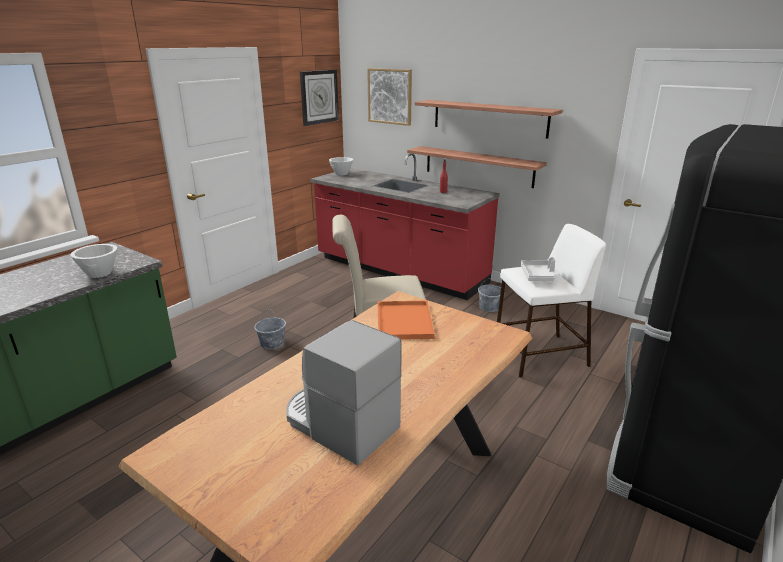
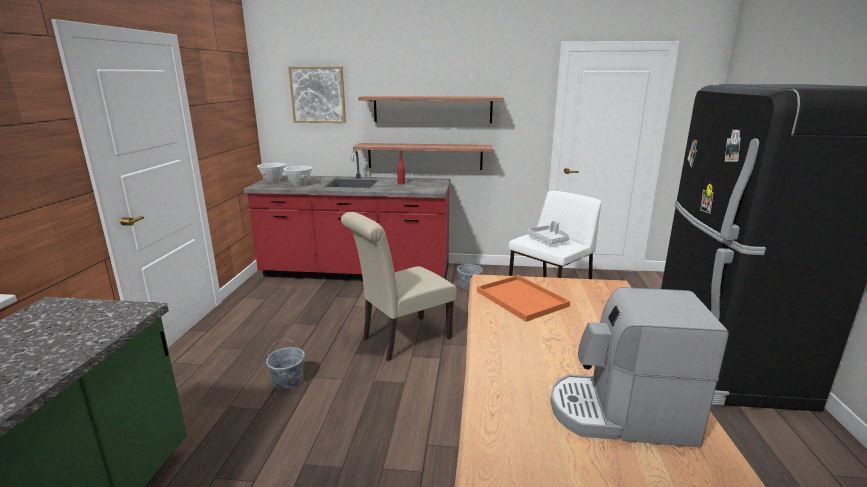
camera: 30 degrees left, 5 degrees down
white bowl [70,244,117,278] -> white bowl moved to [283,166,312,186]
wall clock [300,69,339,126] -> none

